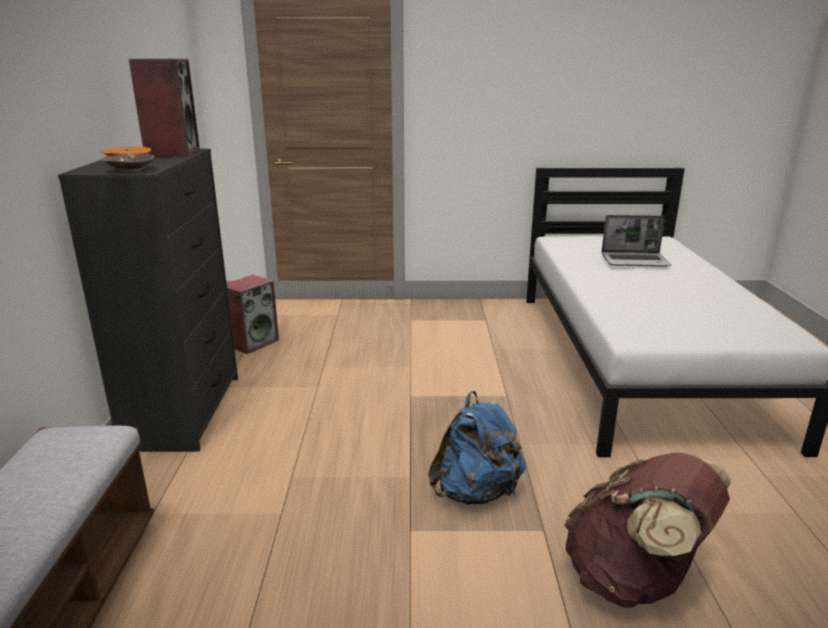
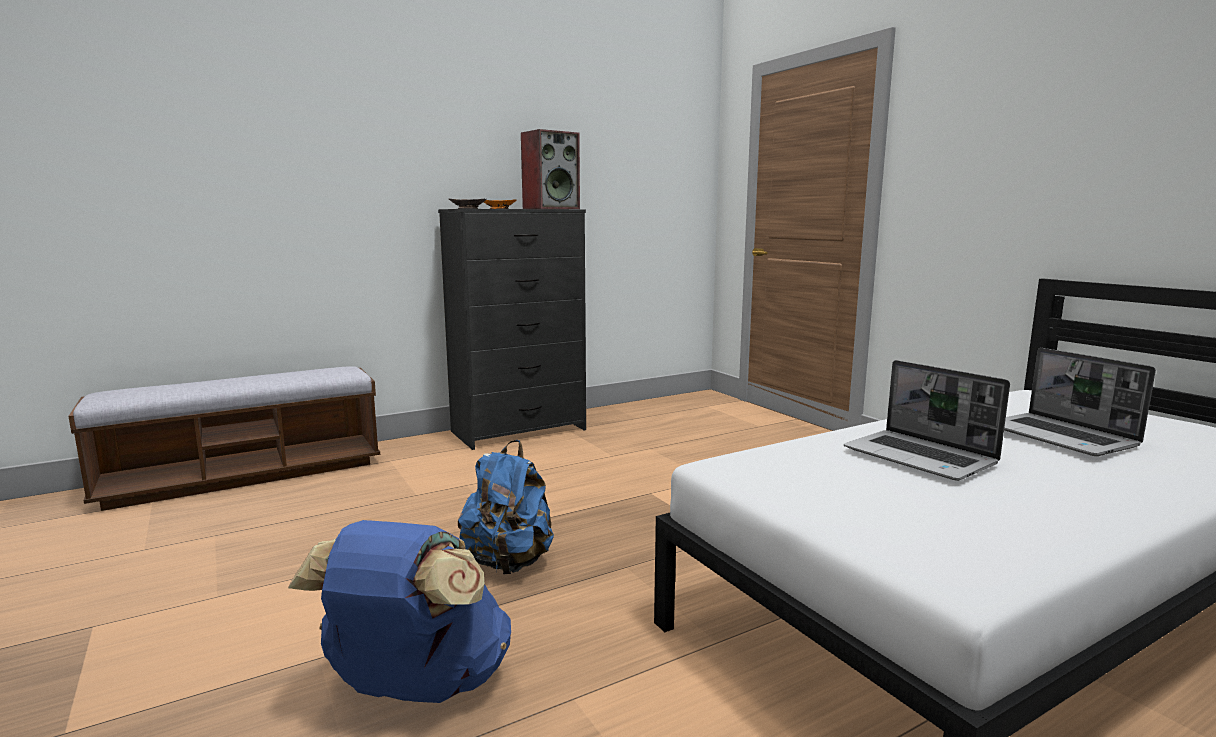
camera: 60 degrees right, 10 degrees down
speaker [227,275,279,354] -> none
brown backpack [564,453,731,608] -> blue backpack [288,520,511,703]
none -> laptop [844,360,1010,481]

